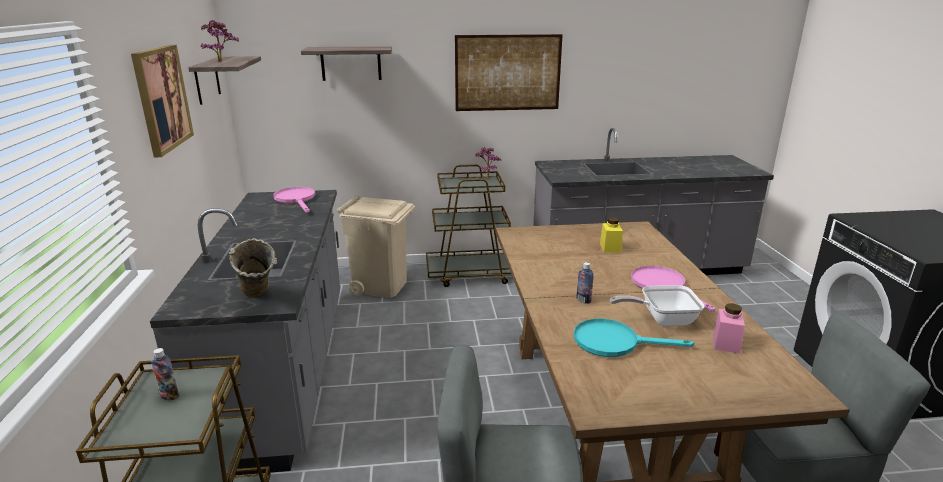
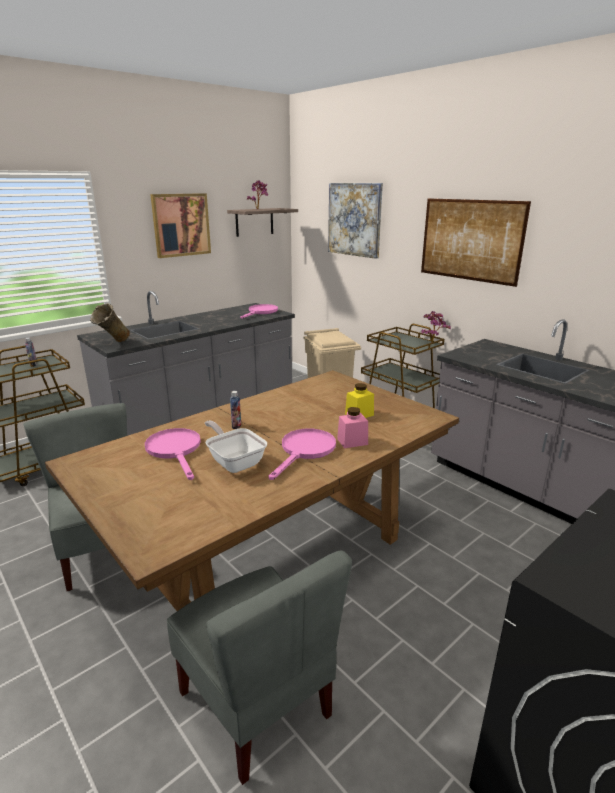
camera: 55 degrees right, 0 degrees up
shelf [301,46,392,81] -> picture [328,183,383,259]
turquoise frying pan [574,319,694,357] -> pink frying pan [145,428,201,480]
pink jar [713,303,745,354] -> pink jar moved to [337,407,368,448]

